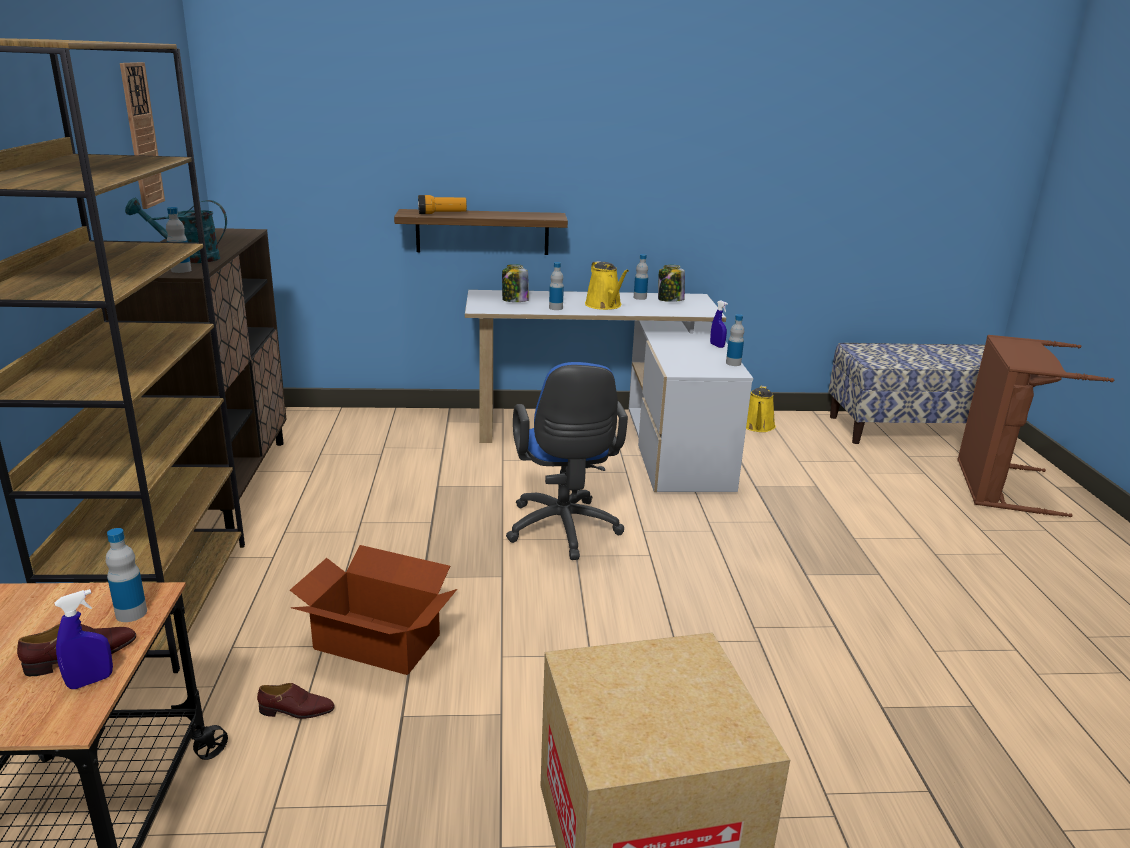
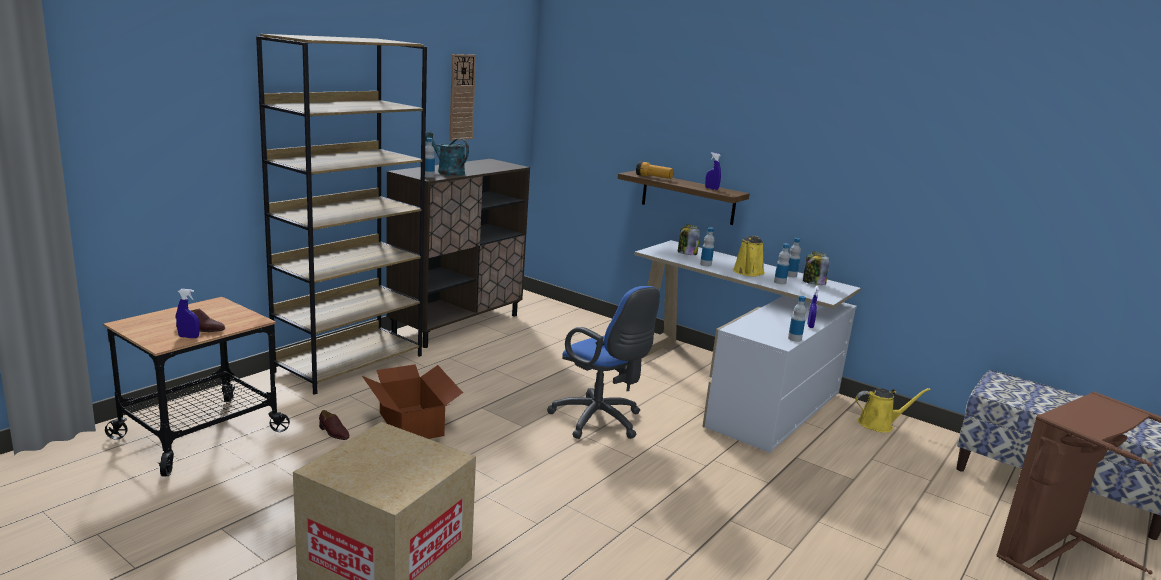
camera: 40 degrees right, 5 degrees down
bottle [106,528,147,622] -> bottle moved to [774,244,790,284]
blue office chair [506,362,628,560] -> blue office chair turned 75 degrees counterclockwise [547,286,660,439]
yellow watering can [746,386,776,432] -> yellow watering can turned 150 degrees counterclockwise [855,388,931,433]
none -> blue spray bottle [705,152,721,190]

